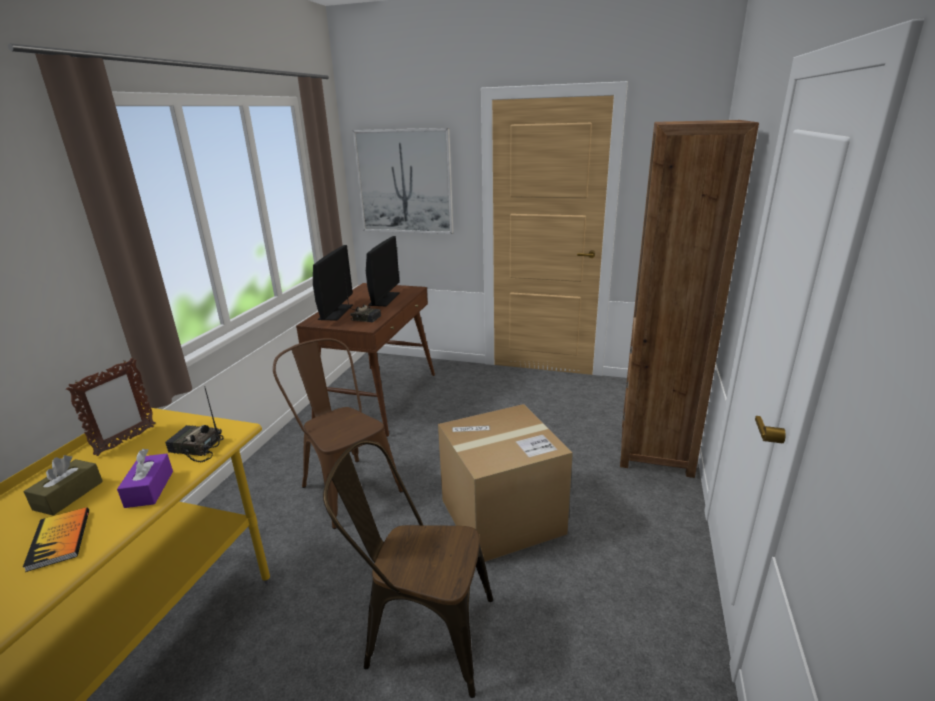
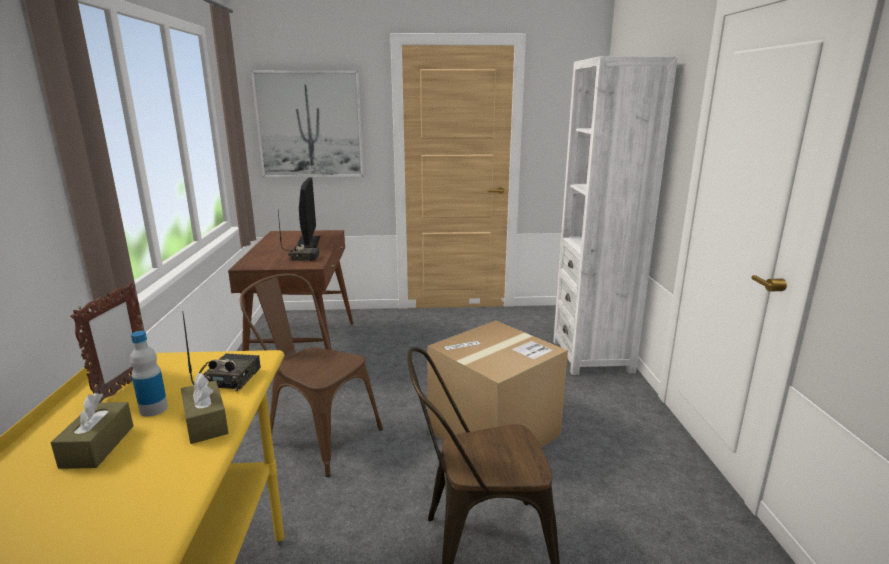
camera: 20 degrees left, 5 degrees down
book [23,507,89,572] -> none
purple tissue box [117,449,173,508] -> brown tissue box [181,373,229,444]
radio [165,386,224,463] -> radio turned 105 degrees clockwise [182,311,261,391]
monitor [313,245,353,321] -> none
brown bookcase [620,120,759,478] -> white bookcase [553,56,678,375]
none -> bottle [130,331,168,417]

